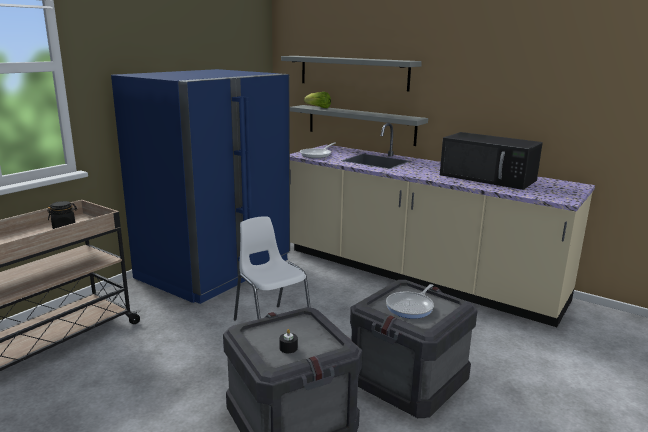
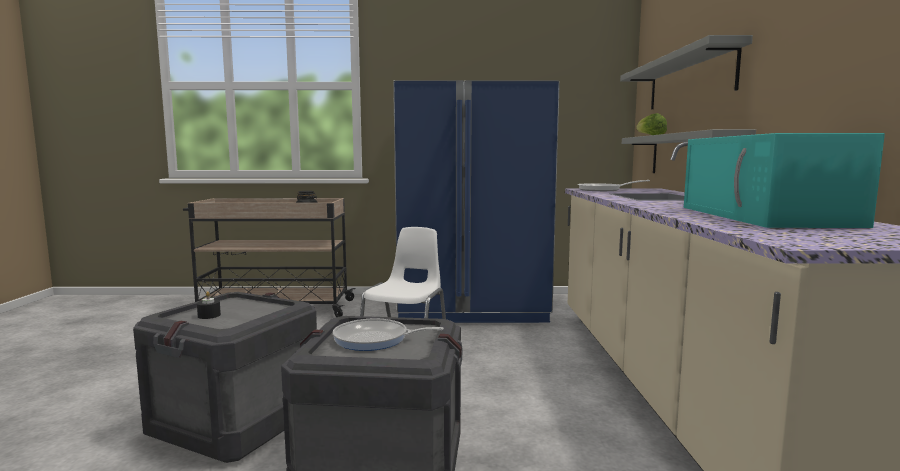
camera: 55 degrees right, 10 degrees down
black microwave [440,132,543,190] -> turquoise microwave [684,133,885,228]

